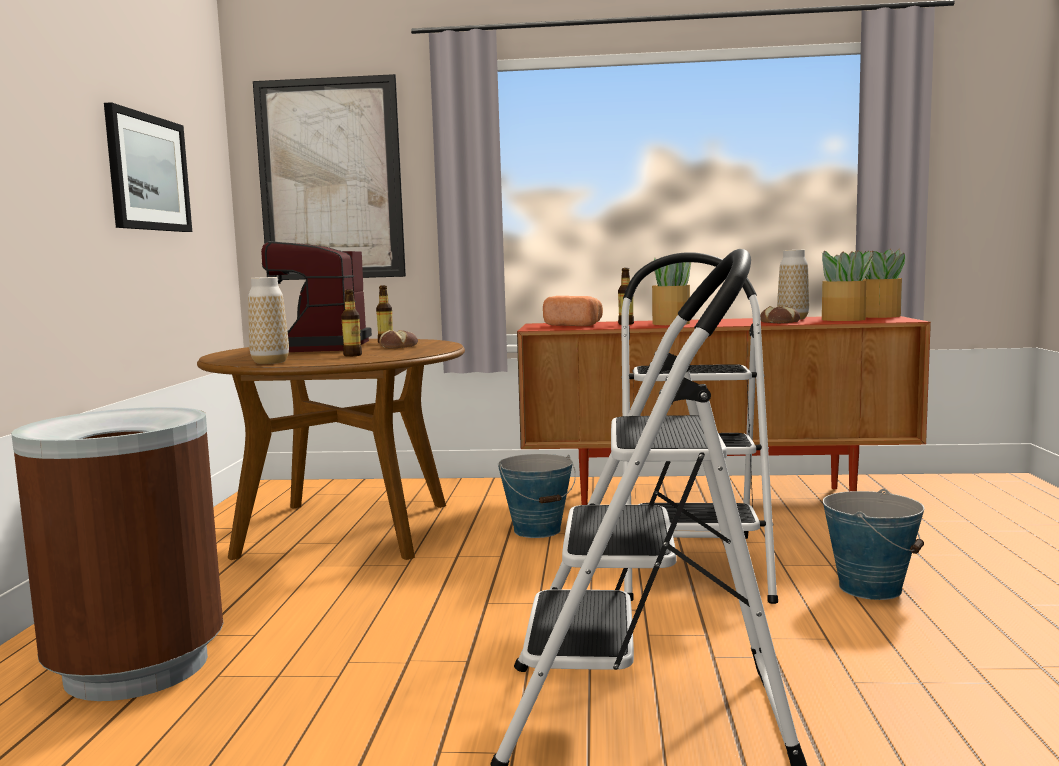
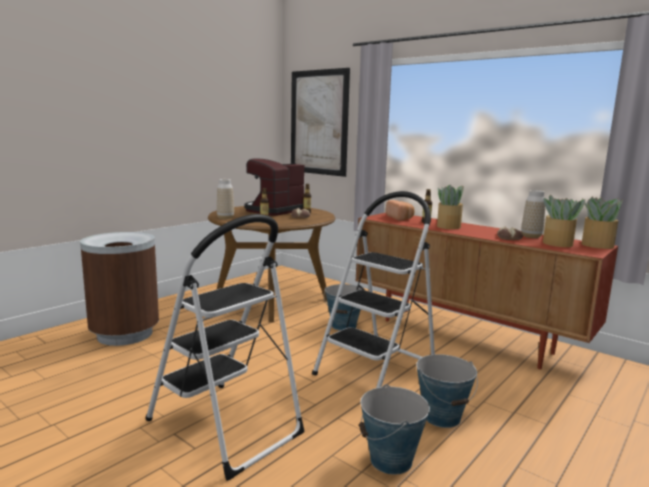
camera: 35 degrees right, 5 degrees up
picture [104,102,192,232] -> none
none -> bucket [359,384,430,475]

